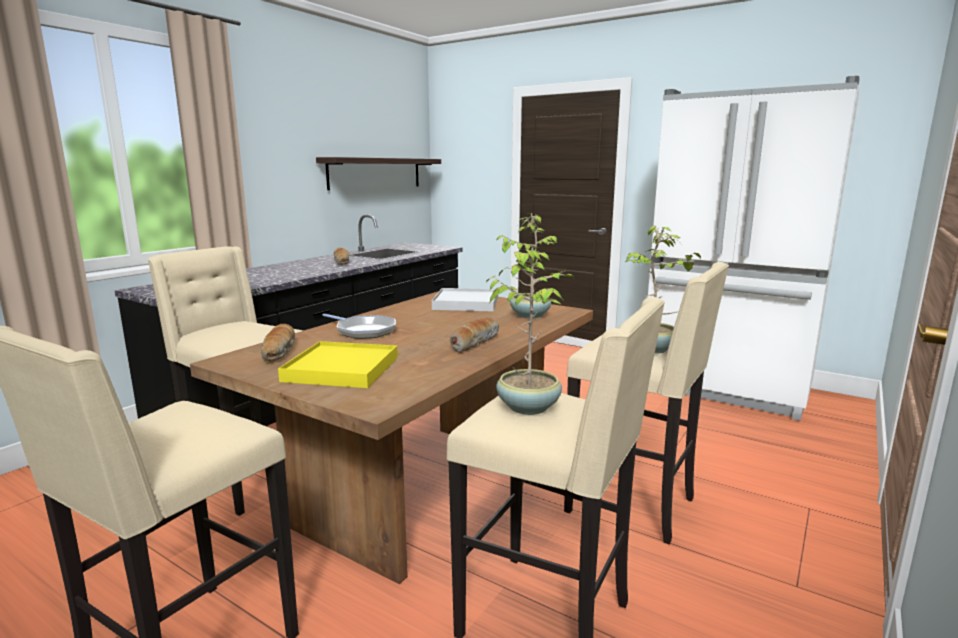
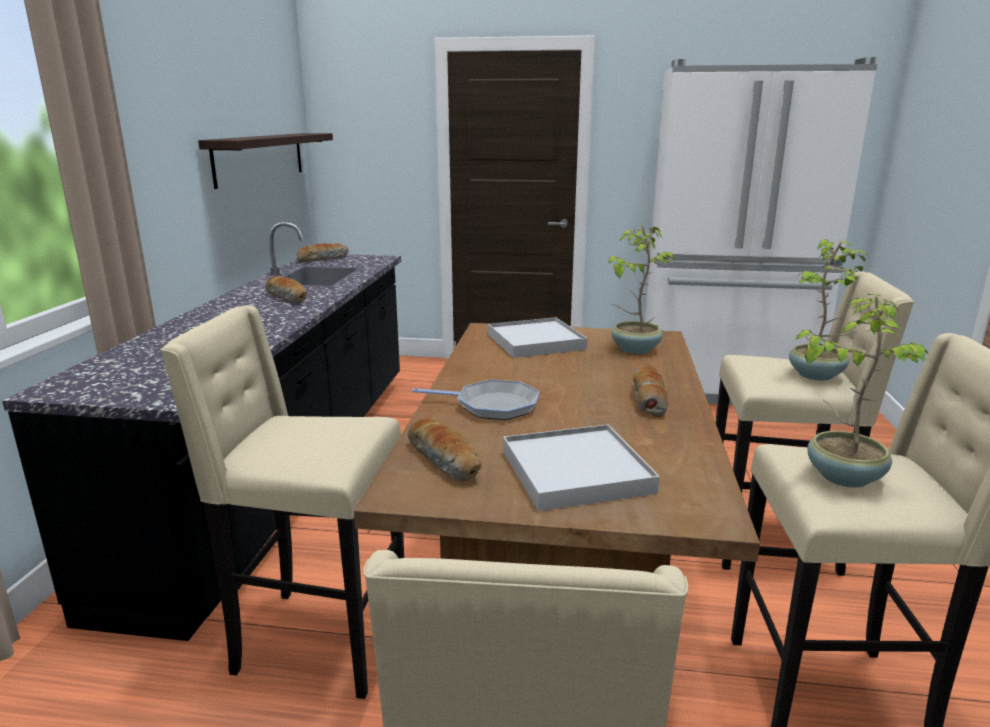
camera: 25 degrees left, 5 degrees up
yellow tray [278,341,398,388] -> white tray [503,424,660,511]
none -> bread [296,243,348,263]

